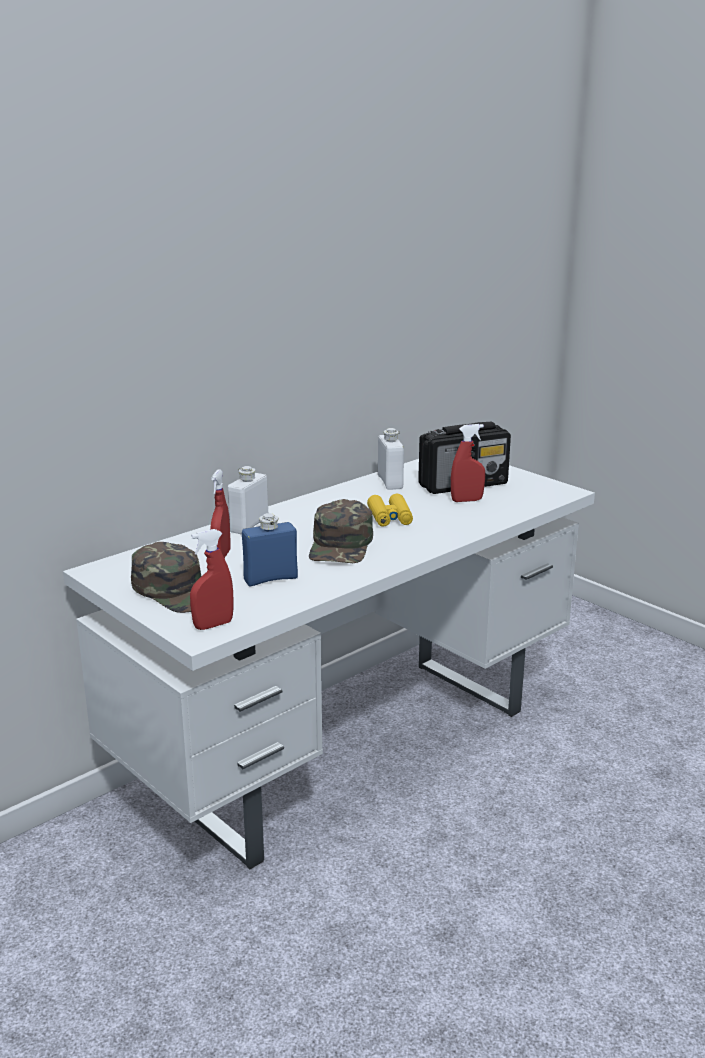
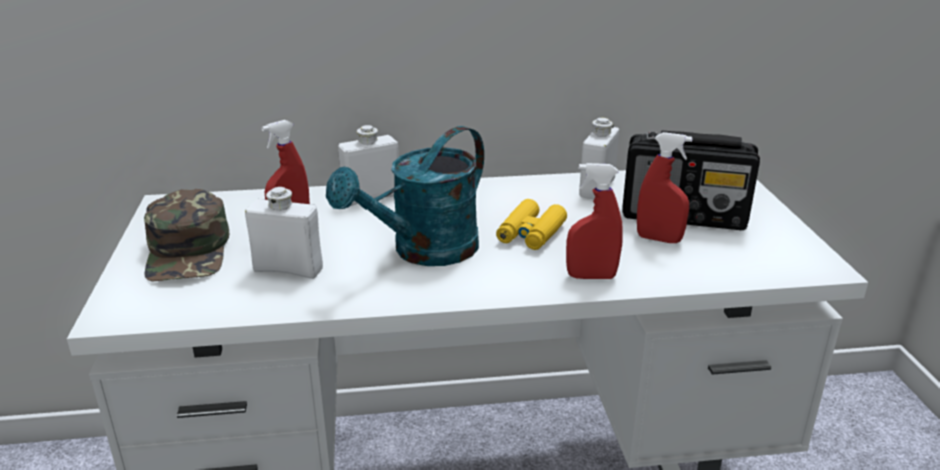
camera: 35 degrees right, 5 degrees up
red spray bottle [190,529,233,630] -> red spray bottle moved to [566,163,623,279]
blue bottle [242,513,298,587] -> white bottle [245,187,323,279]
green cap [309,499,373,563] -> turquoise watering can [326,126,484,266]

